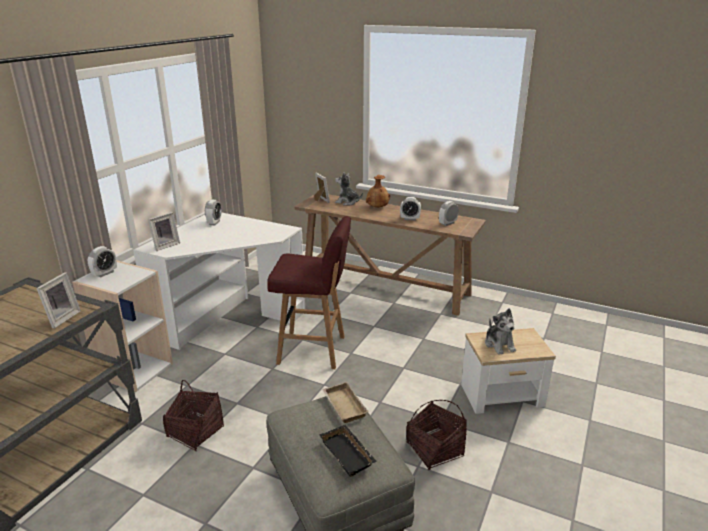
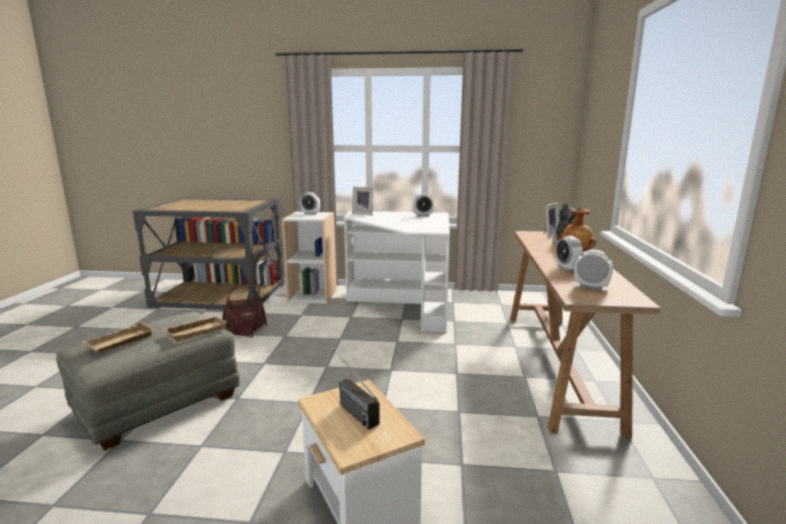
camera: 70 degrees right, 10 degrees down
picture frame [36,272,81,329] -> none
red stool [267,216,351,369] -> none
black tray [320,425,377,477] -> beige tray [84,322,154,353]
basket [406,400,467,470] -> none
plush toy [485,308,516,355] -> radio [334,349,380,430]

